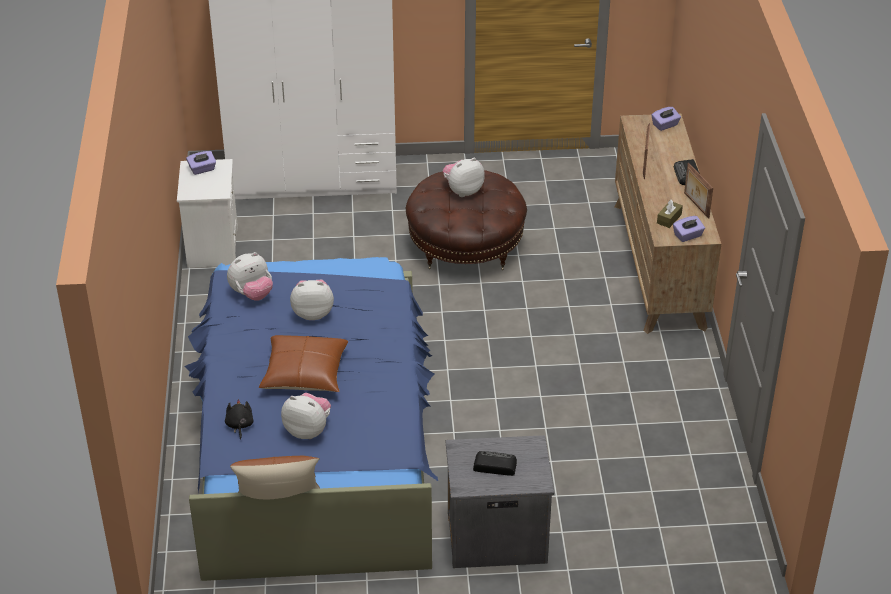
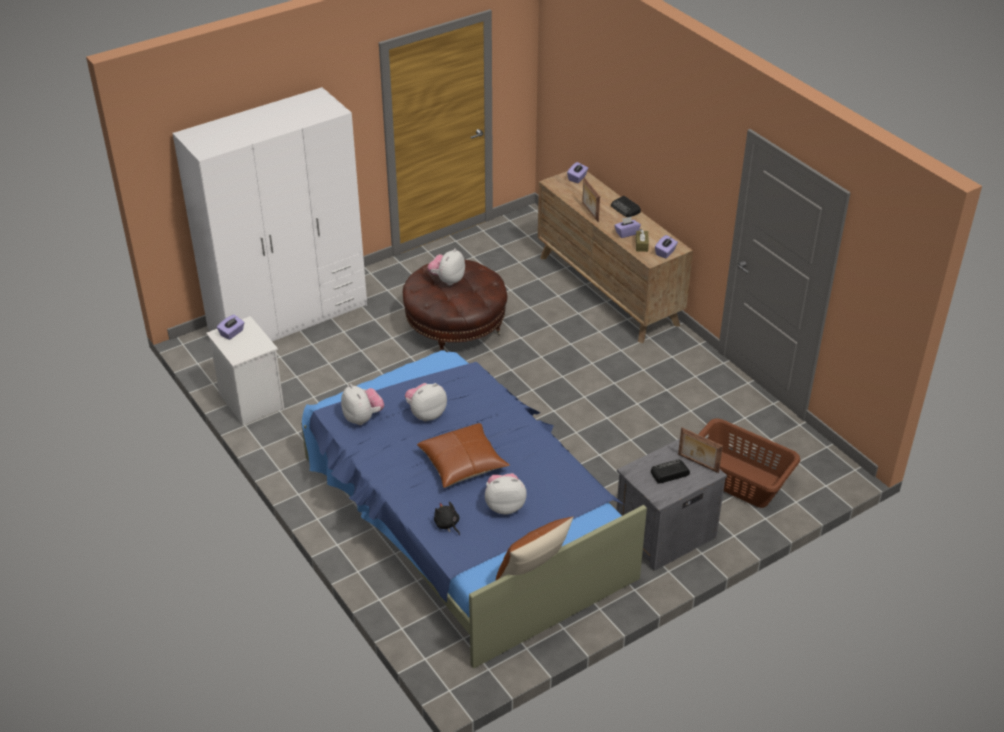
camera: 30 degrees left, 0 degrees up
plush toy [227,252,273,301] -> plush toy turned 60 degrees counterclockwise [341,384,384,425]
picture frame [684,163,713,219] -> picture frame moved to [678,428,723,473]
none -> purple tissue box [614,217,641,238]
none -> brown laundry basket [698,418,800,508]

